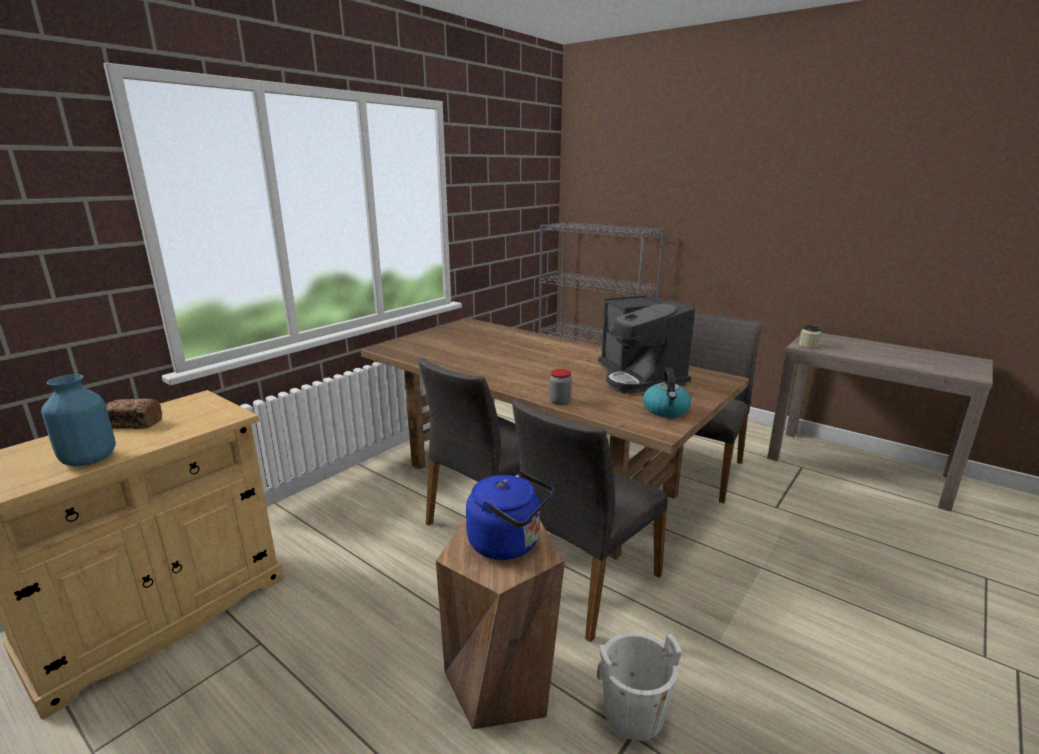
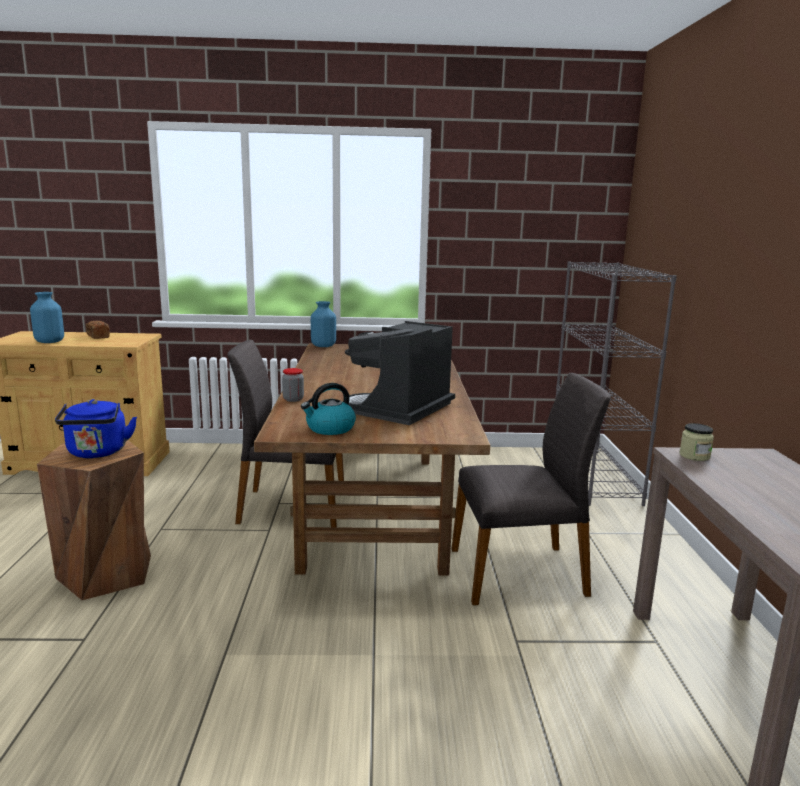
camera: 50 degrees right, 5 degrees down
grey chair [513,399,668,642] -> none
white bucket [597,632,682,741] -> none
none -> blue vase [311,301,336,347]

